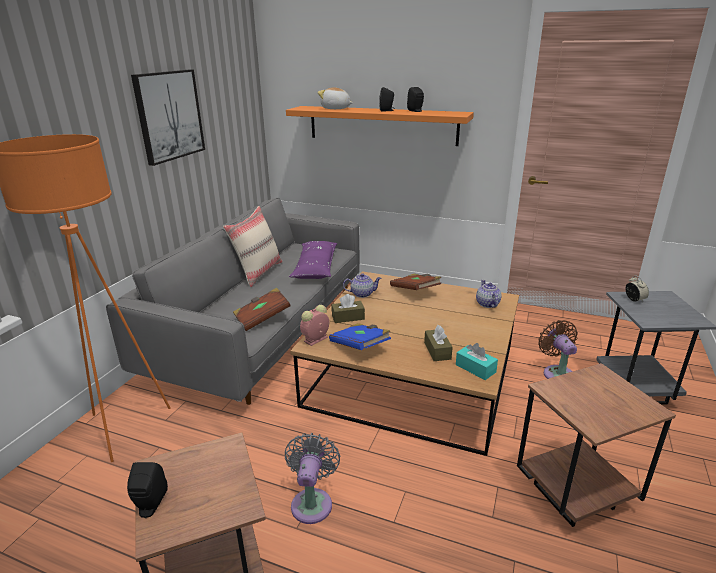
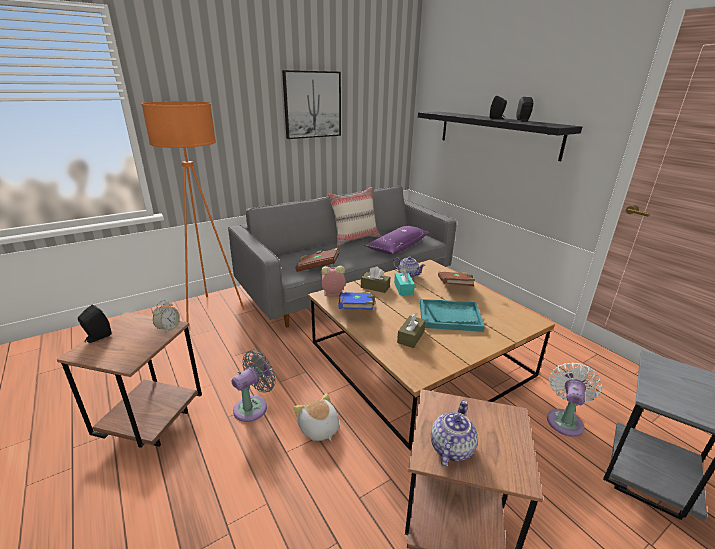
camera: 35 degrees right, 0 degrees up
orange shelf [286,106,474,146] -> black shelf [418,112,582,161]
plush toy [317,87,353,109] -> plush toy moved to [293,393,339,441]
turquoise tissue box [456,343,498,380] -> turquoise tissue box moved to [394,268,415,295]
teapot [476,280,502,308] -> teapot moved to [431,400,478,467]
brown fan [538,320,578,379] -> white fan [547,362,602,437]
alarm clock [626,275,649,302] -> alarm clock moved to [153,300,180,333]
none -> turquoise tray [420,299,485,332]

